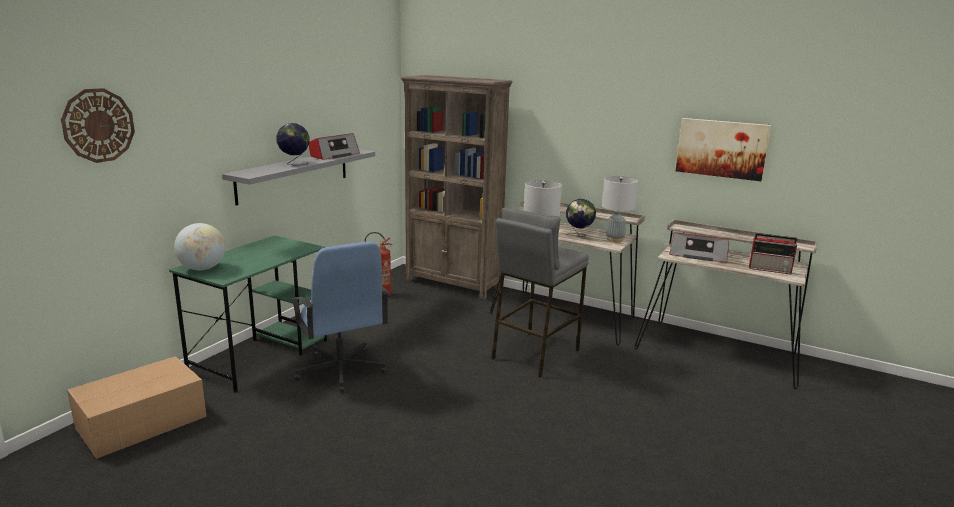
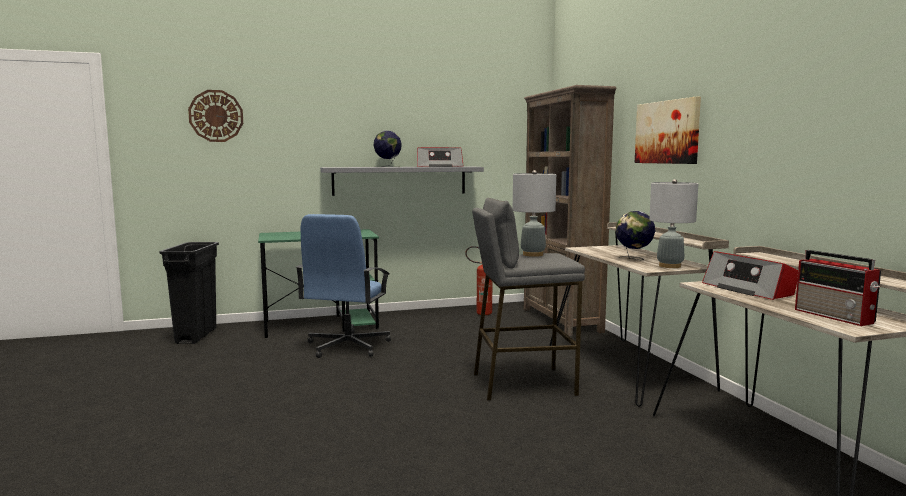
camera: 45 degrees right, 10 degrees down
cardboard box [67,356,207,459] -> black trash can [159,242,219,344]
globe [174,223,225,270] -> none
picture [676,118,771,181] -> picture moved to [635,97,701,164]

